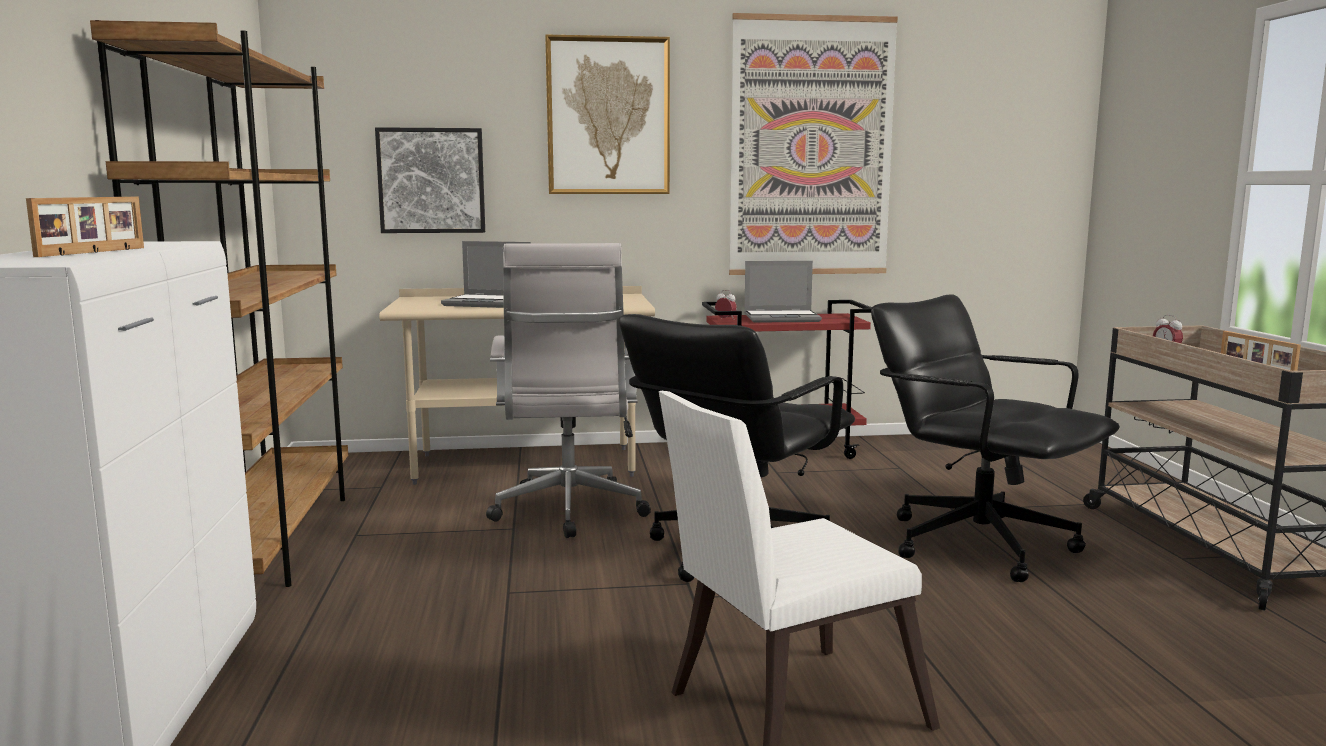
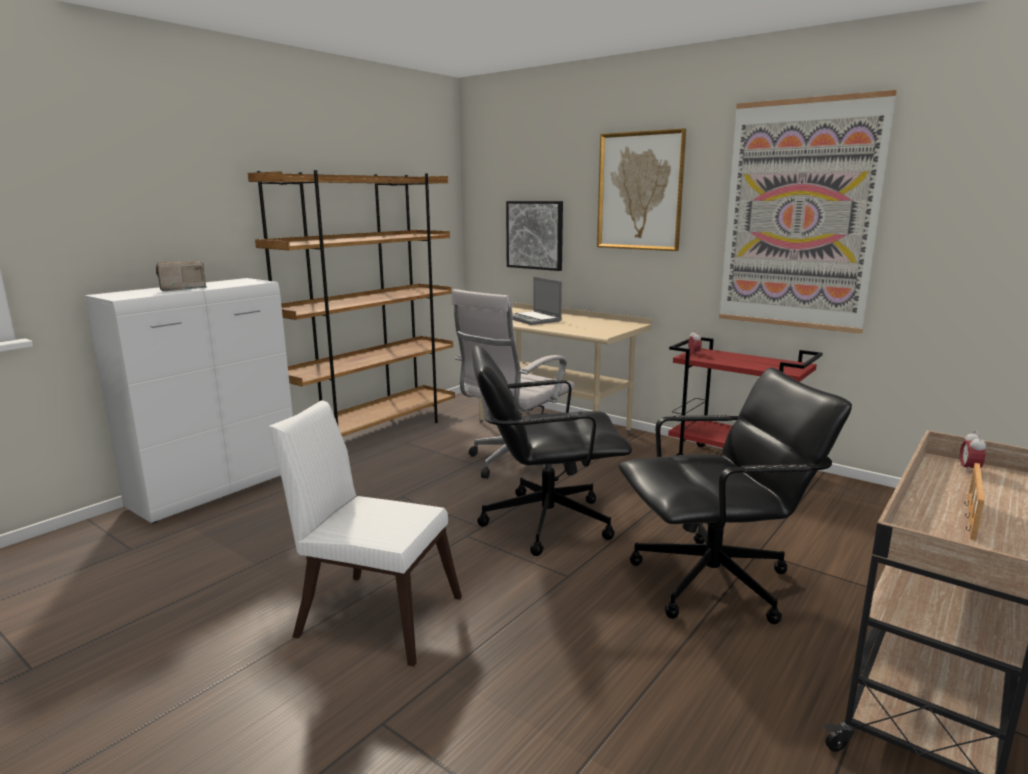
camera: 45 degrees right, 5 degrees up
picture frame [26,197,144,257] -> radio [156,261,207,291]
laptop [744,261,822,323] -> none
black office chair [871,294,1120,582] -> black office chair turned 75 degrees clockwise [619,367,852,624]

